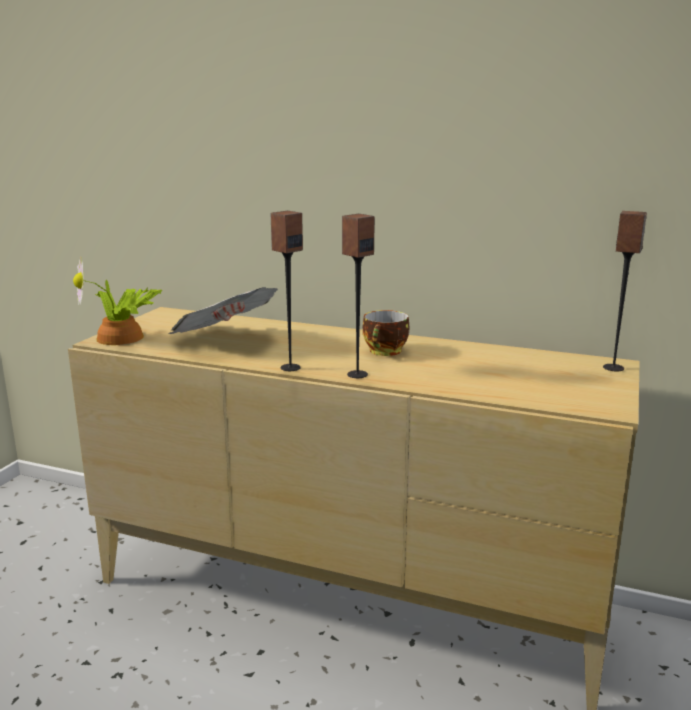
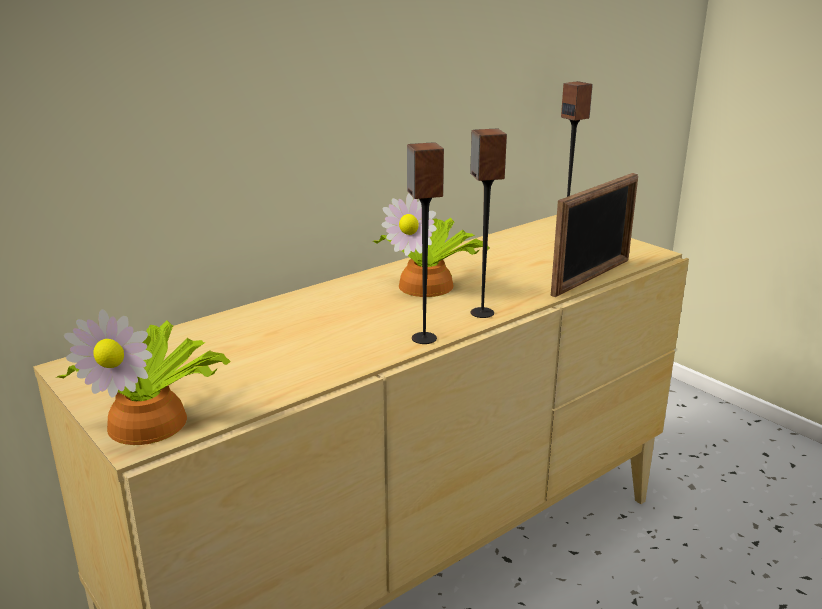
camera: 60 degrees left, 5 degrees up
newspaper [169,287,278,334] -> none
cup [363,310,410,356] -> potted plant [373,193,490,297]
none -> picture frame [551,173,638,297]

